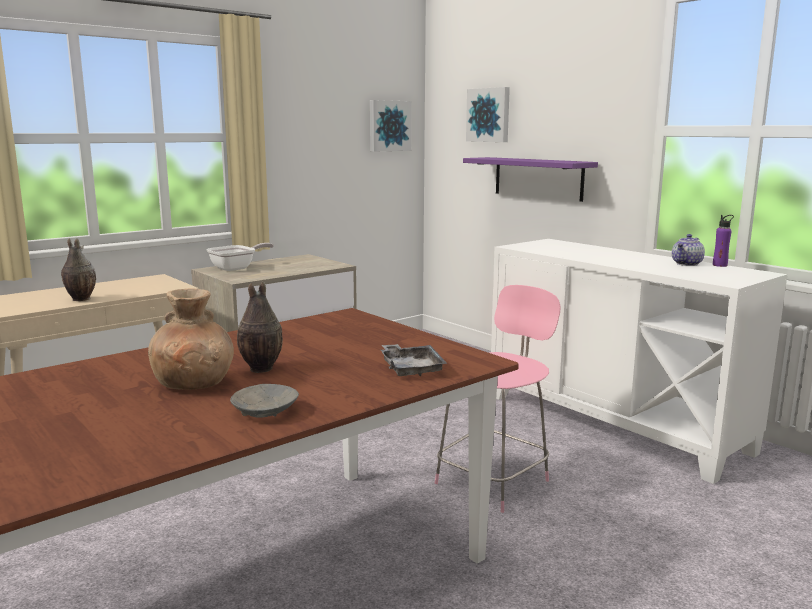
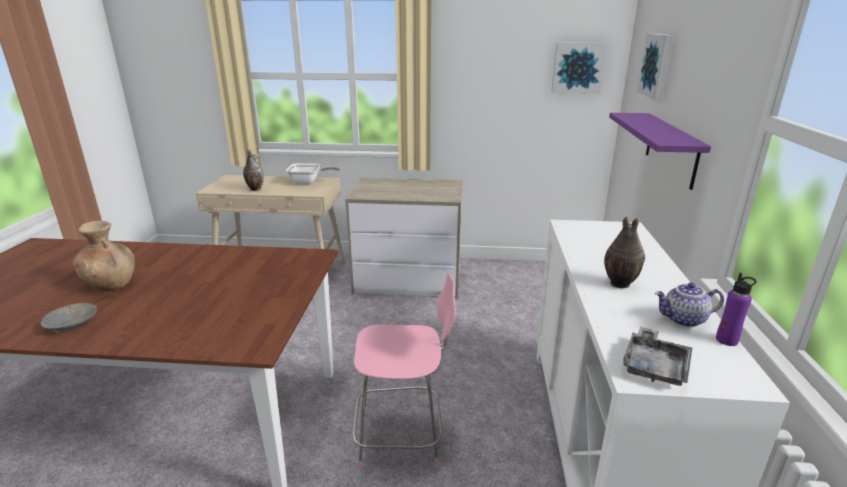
camera: 45 degrees right, 10 degrees up
frying pan [206,243,274,271] -> frying pan moved to [286,163,341,184]
vase [237,281,283,373] -> vase moved to [604,217,645,288]
grey tray [381,344,448,376] -> grey tray moved to [623,327,692,386]

